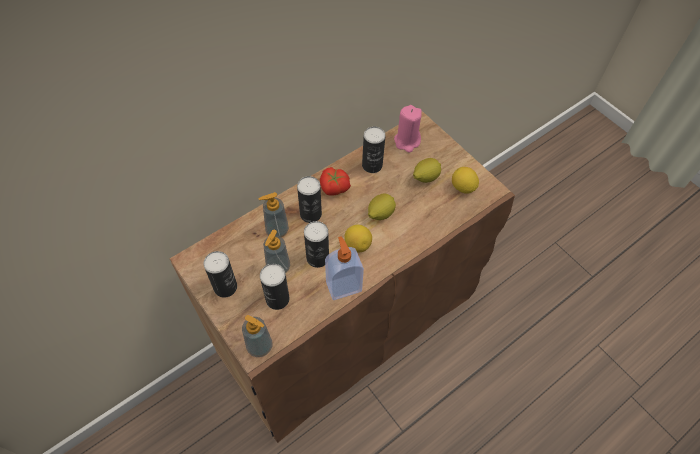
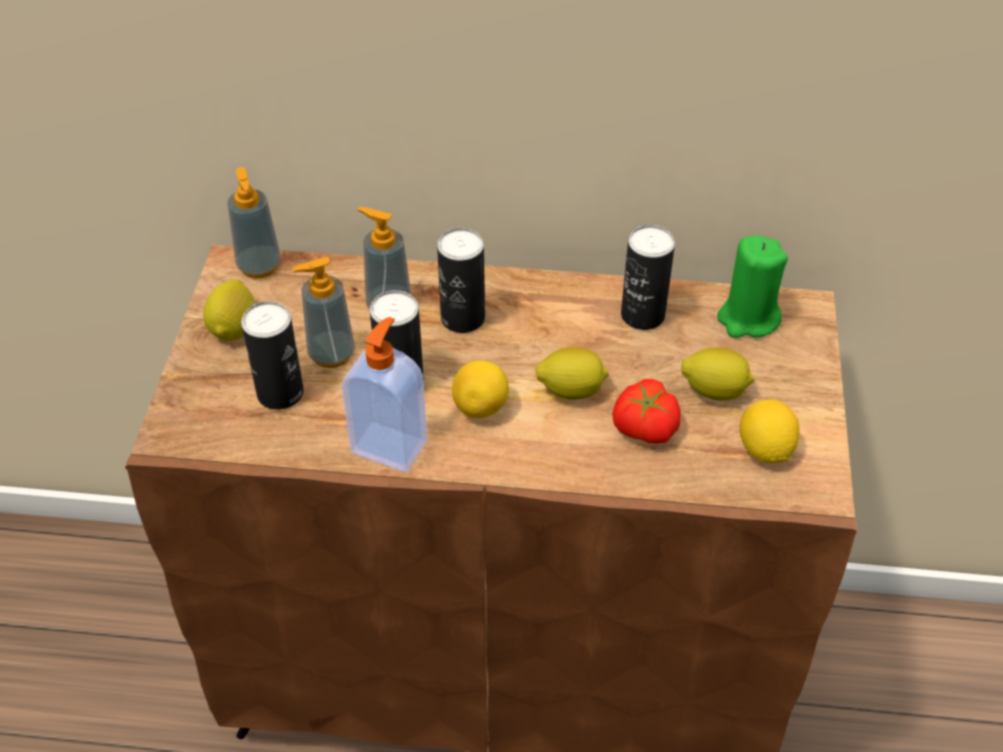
camera: 45 degrees right, 10 degrees down
can [203,251,237,298] -> lemon [203,279,255,341]
soap dispenser [242,315,272,357] -> soap dispenser moved to [227,167,281,279]
tomato [320,167,351,196] -> tomato moved to [612,379,681,444]
pink candle [394,105,422,153] -> green candle [717,236,788,338]

